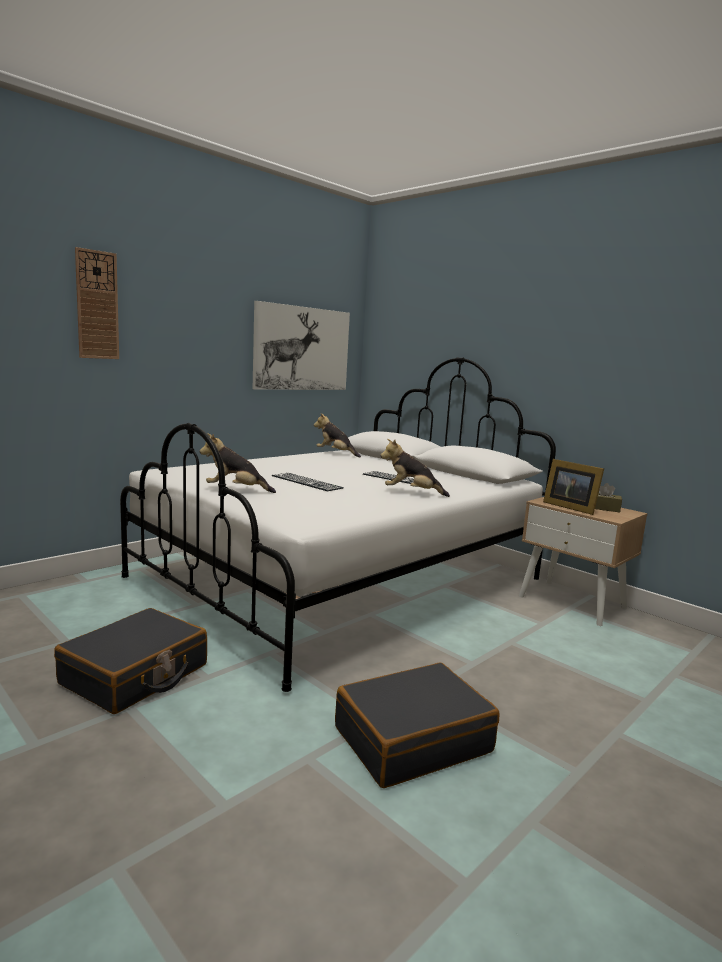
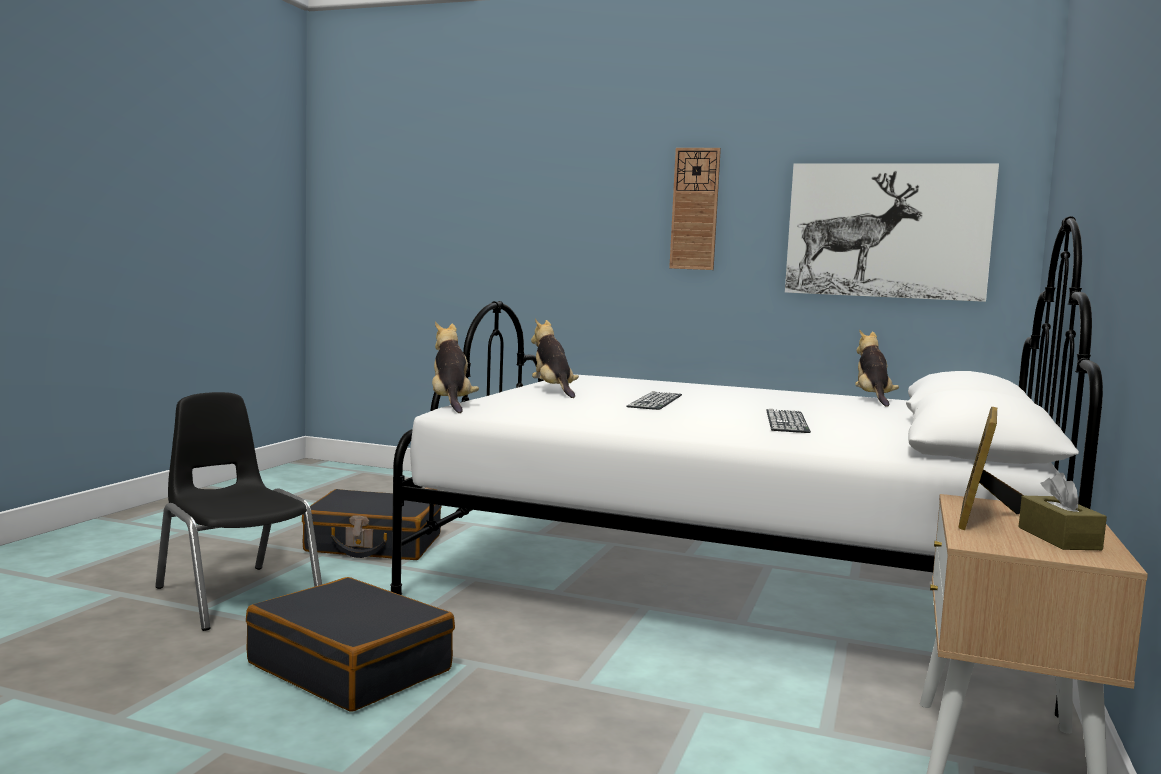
camera: 65 degrees right, 5 degrees down
wall clock [75,247,119,359] -> wall clock moved to [669,148,721,270]
plush toy [380,439,450,497] -> plush toy moved to [432,322,479,413]
none -> black chair [155,392,322,631]

